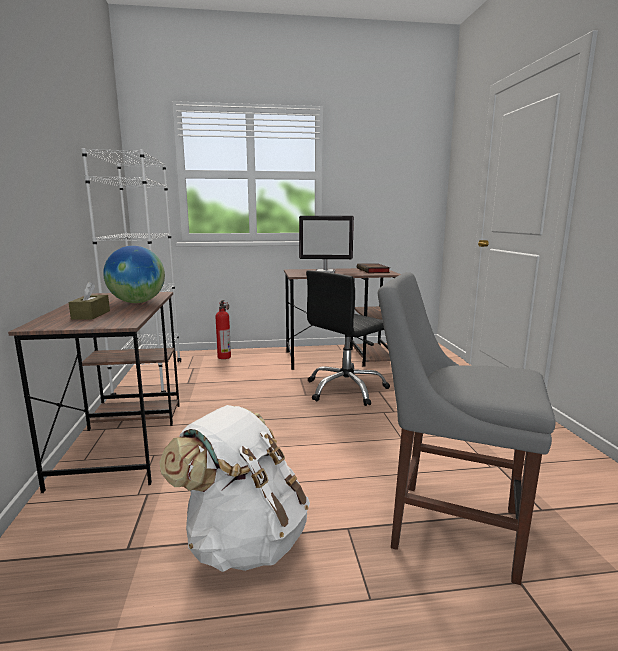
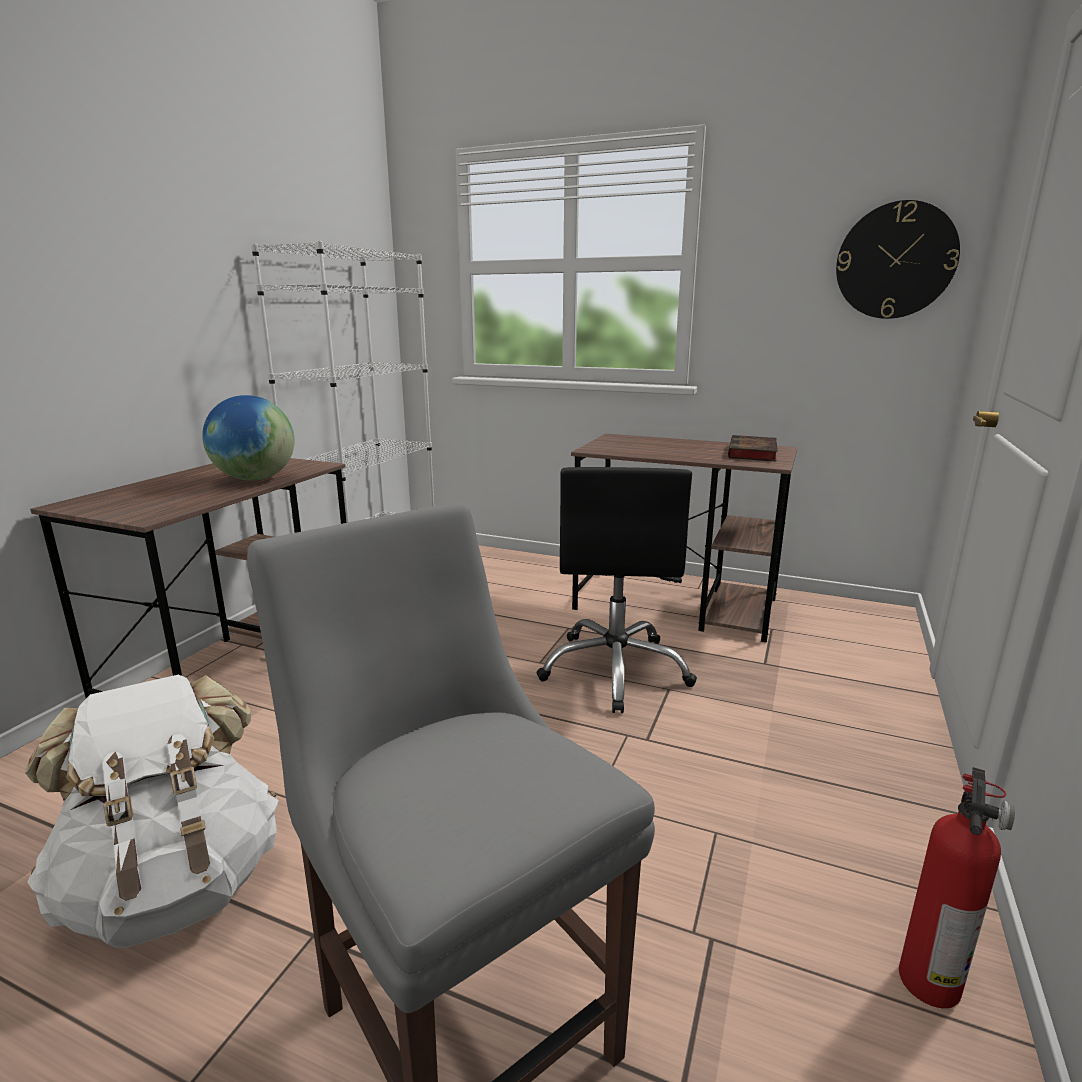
camera: 30 degrees right, 5 degrees up
brown tissue box [69,282,110,320] -> none
fire extinguisher [216,300,231,359] -> fire extinguisher moved to [899,767,1015,1008]
monitor [299,216,354,273] -> none
black office chair [306,270,390,406] -> black office chair turned 75 degrees counterclockwise [536,467,697,713]
none -> wall clock [836,200,960,319]

